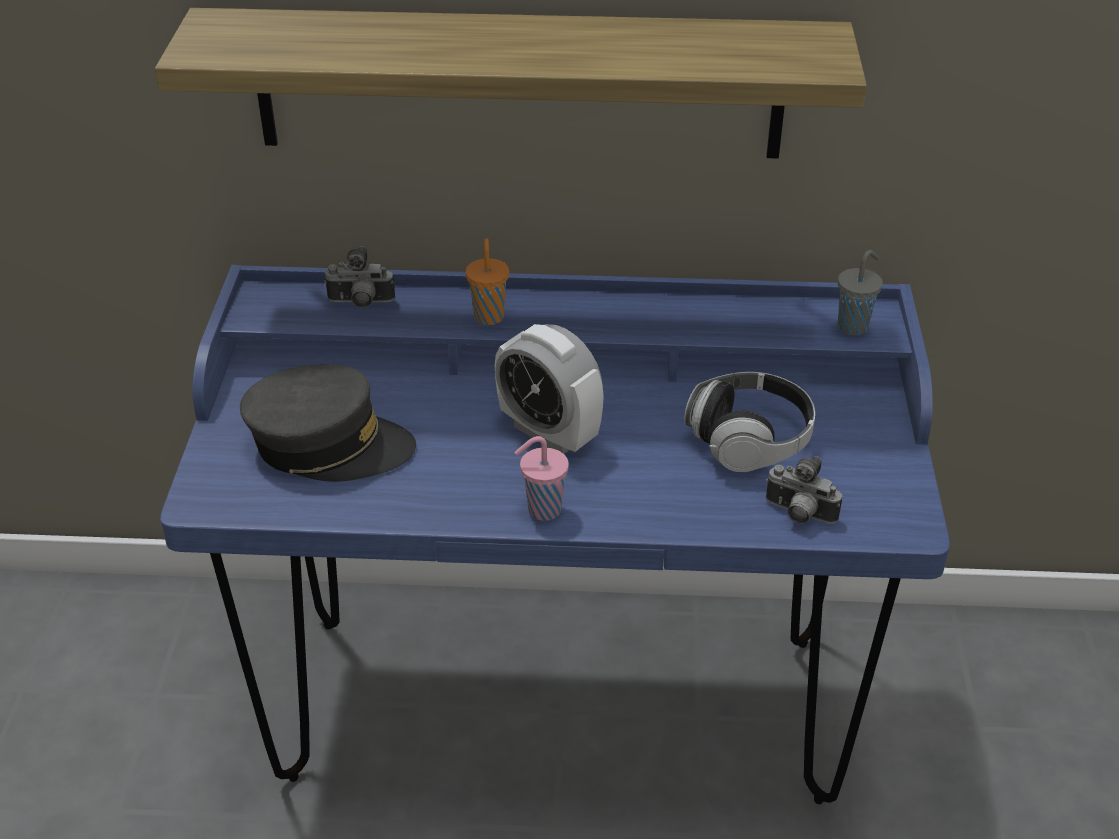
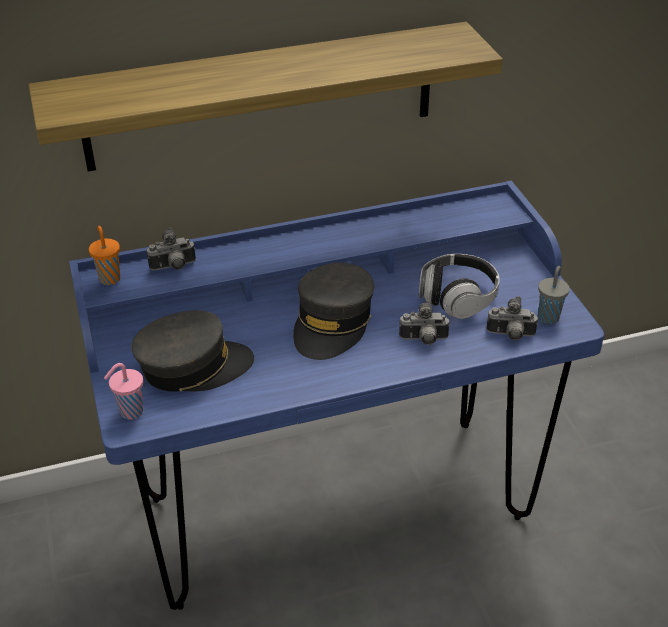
camera: 20 degrees left, 0 degrees up
orange cup [465,238,509,325] -> orange cup moved to [89,226,120,285]
alarm clock [495,324,604,454] -> grey cap [293,262,374,360]
pink cup [514,436,569,521] -> pink cup moved to [104,363,143,420]
grey cup [838,250,883,336] -> grey cup moved to [538,266,570,324]
none -> camera [399,300,450,345]

